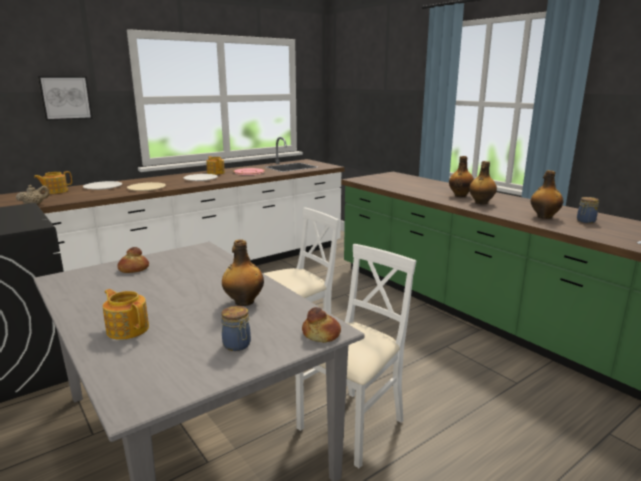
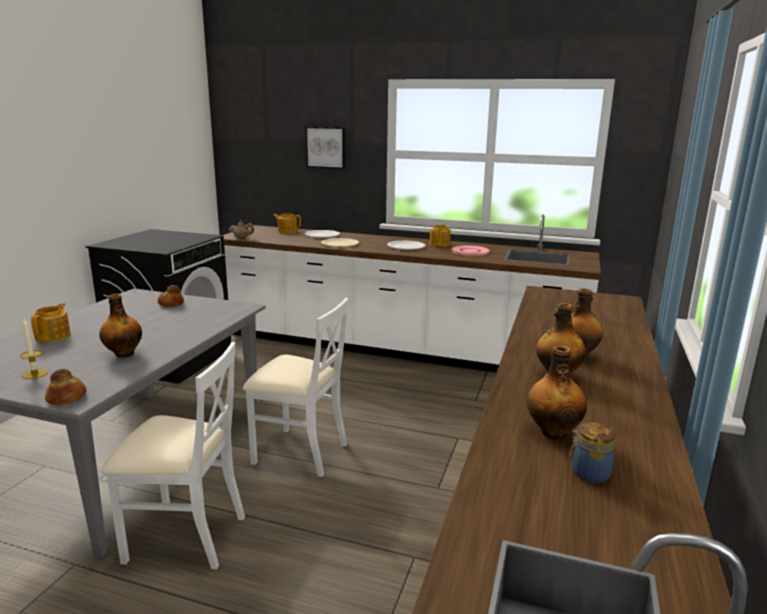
camera: 55 degrees right, 0 degrees up
jar [221,306,251,351] -> candle [20,319,48,379]

